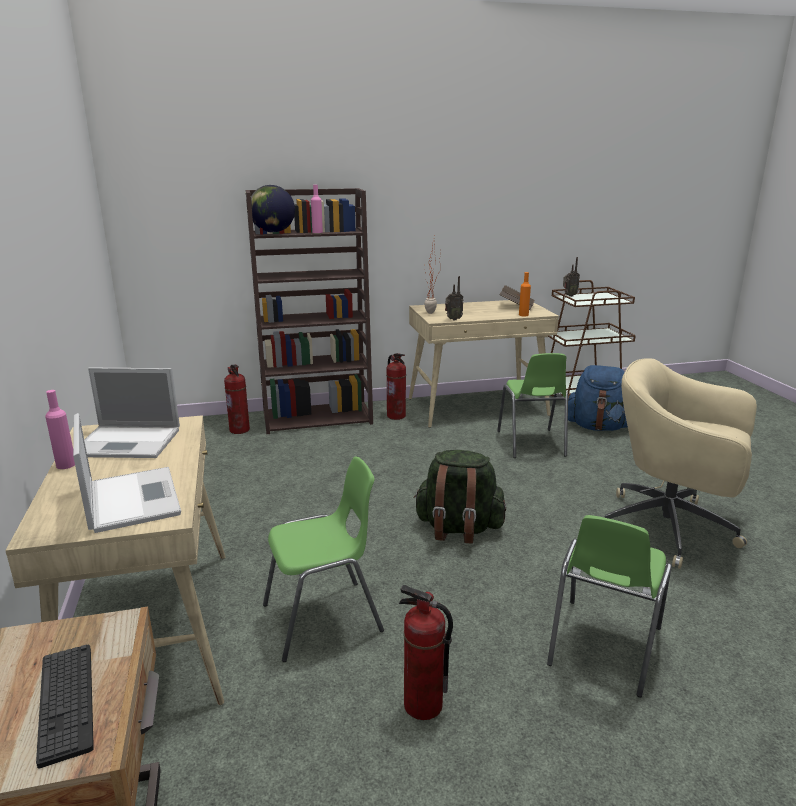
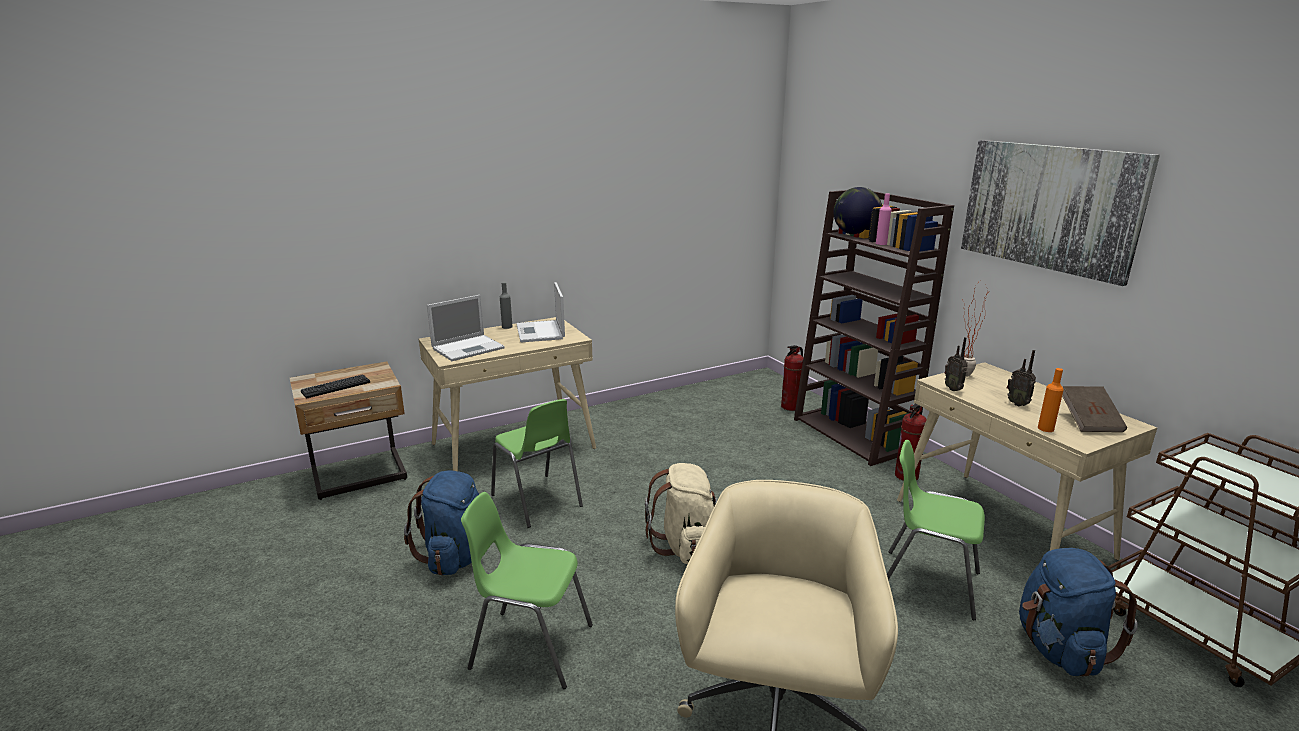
camera: 75 degrees right, 0 degrees up
pink bottle [45,390,75,469] -> grey bottle [500,282,513,329]
fire extinguisher [399,585,453,720] -> blue backpack [404,470,479,576]
green backpack [414,450,506,544] -> beige backpack [645,463,717,564]
green chair [497,353,568,458] -> green chair turned 45 degrees clockwise [887,440,985,620]
radio [563,257,580,297] -> radio moved to [1007,350,1036,406]
none -> picture [961,140,1160,286]

